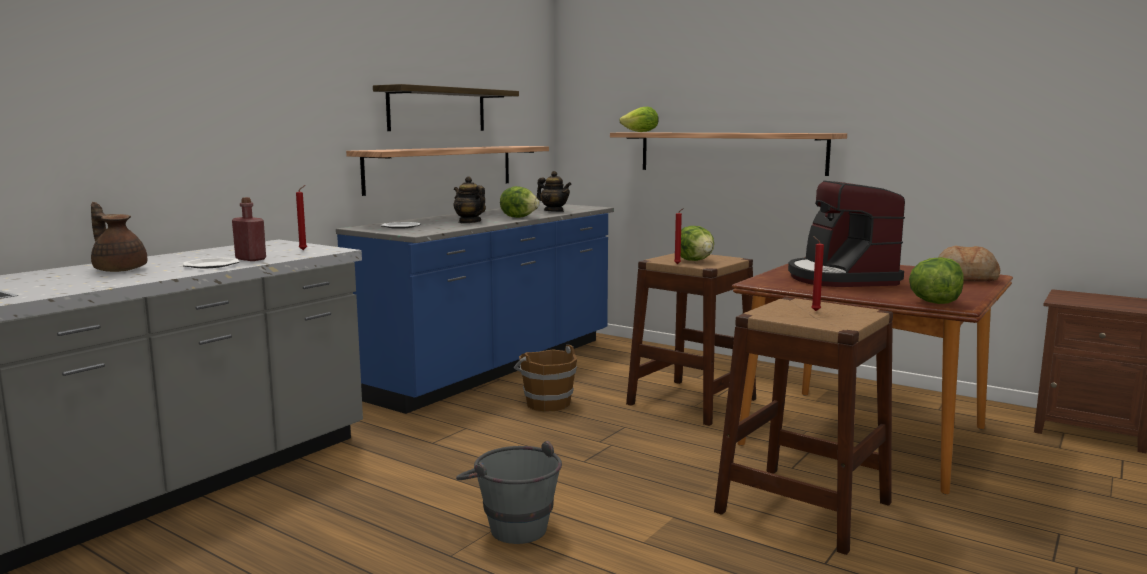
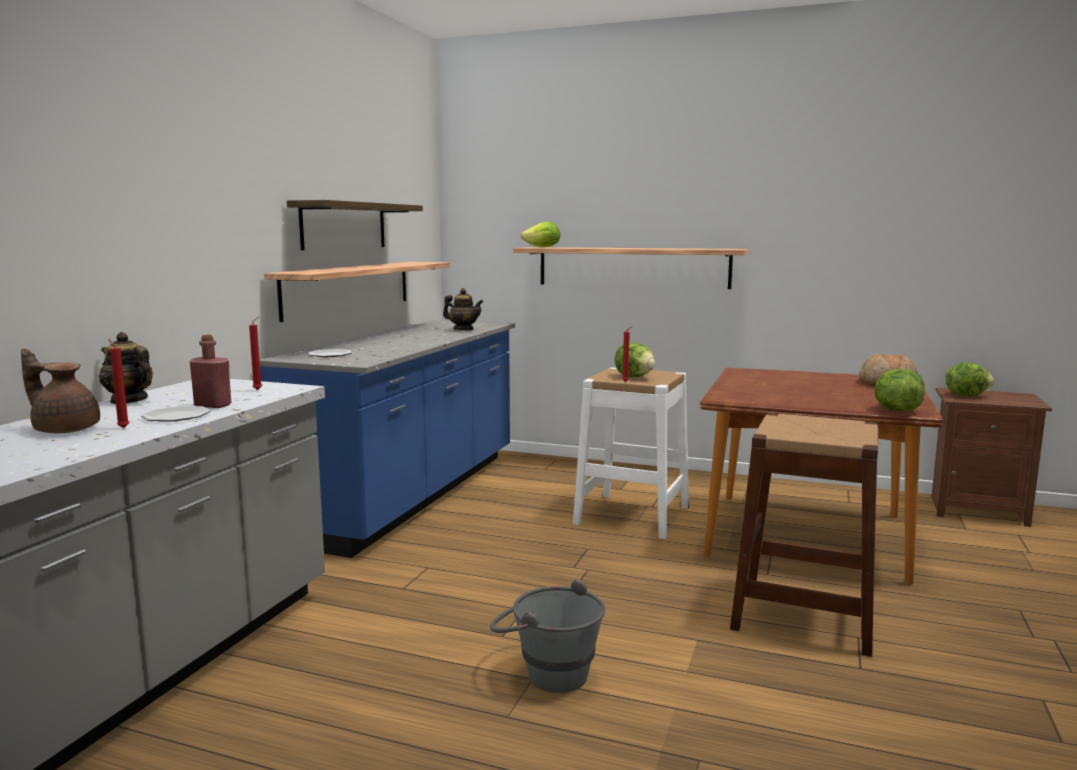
camera: 15 degrees left, 0 degrees up
teapot [454,176,486,223] -> teapot moved to [99,332,153,404]
lettuce [500,186,539,218] -> lettuce moved to [946,363,994,397]
brown bucket [514,345,577,412] -> none
brown stool [626,253,756,426] -> white stool [573,367,689,539]
coffee machine [788,181,905,287] -> none
red candle [811,236,824,311] -> red candle moved to [108,339,129,428]

